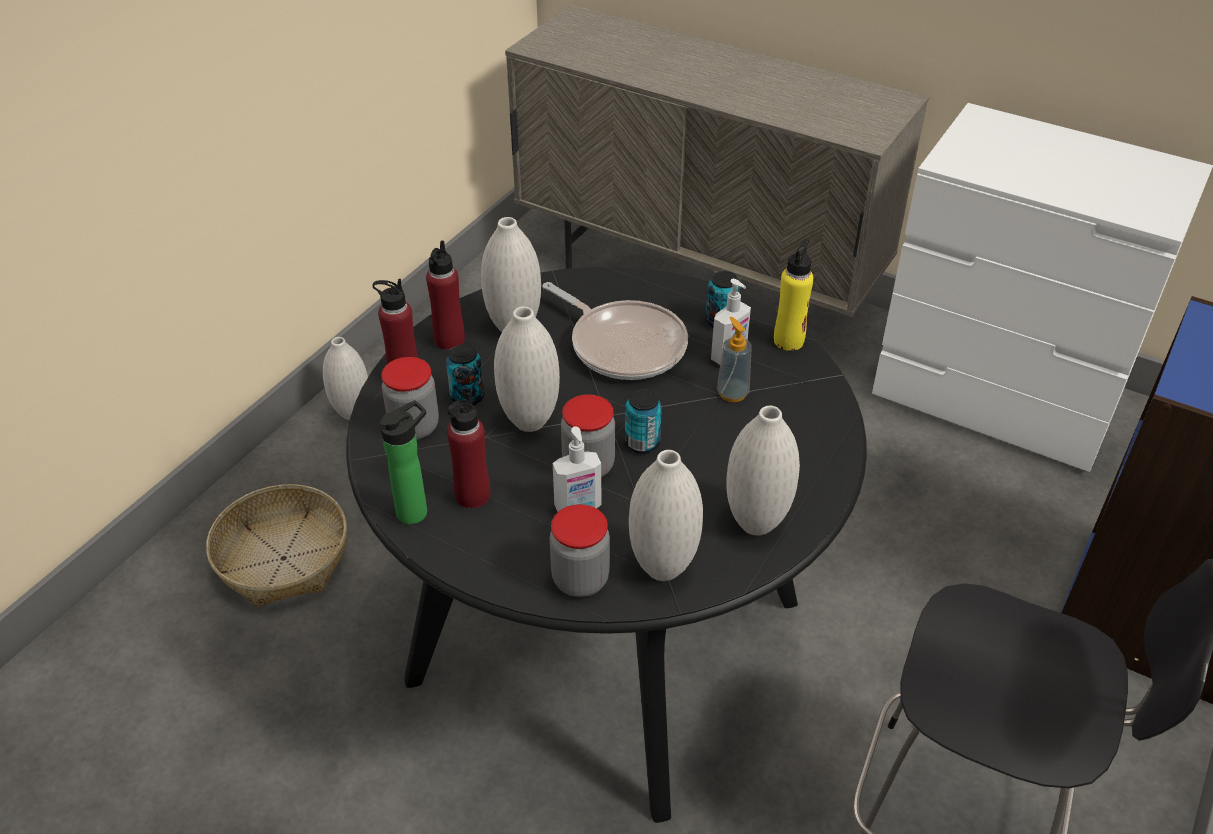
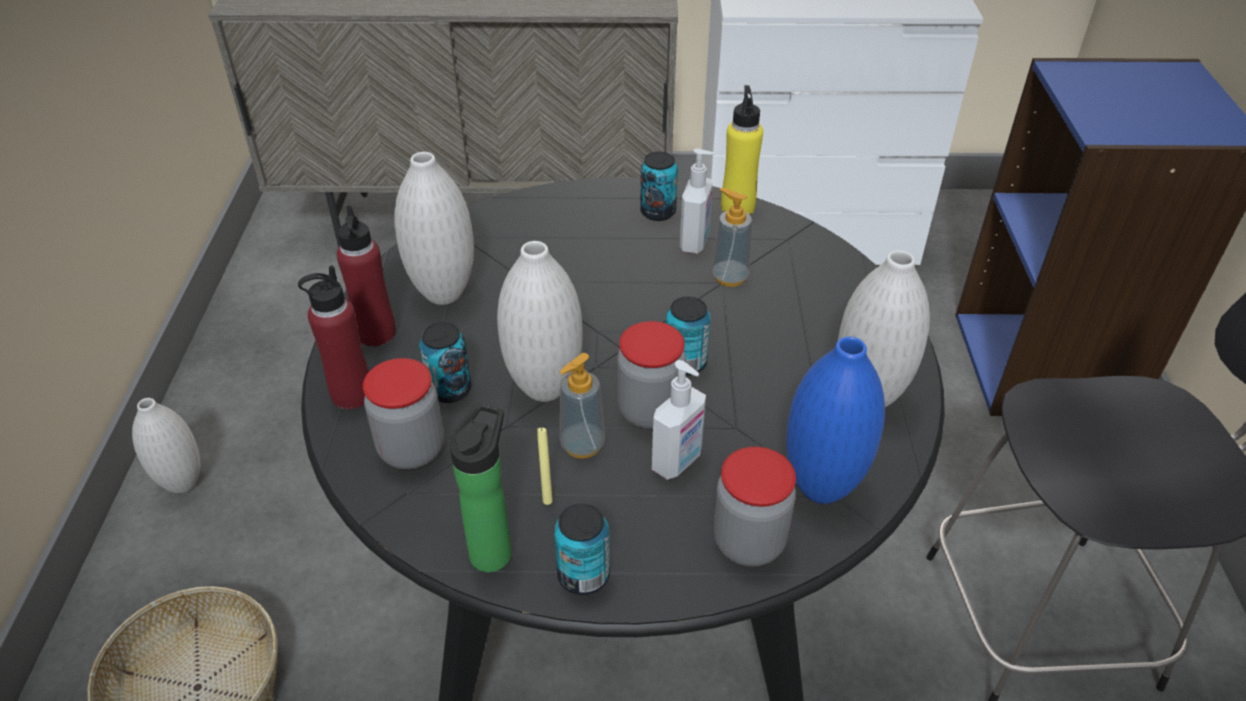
camera: 30 degrees left, 0 degrees up
red bottle [447,392,490,509] -> yellow candle [537,427,553,505]
frying pan [543,282,688,380] -> none
white vase [629,450,703,581] -> blue vase [786,337,885,504]
none -> can [554,503,610,595]
none -> soap dispenser [560,353,605,459]

